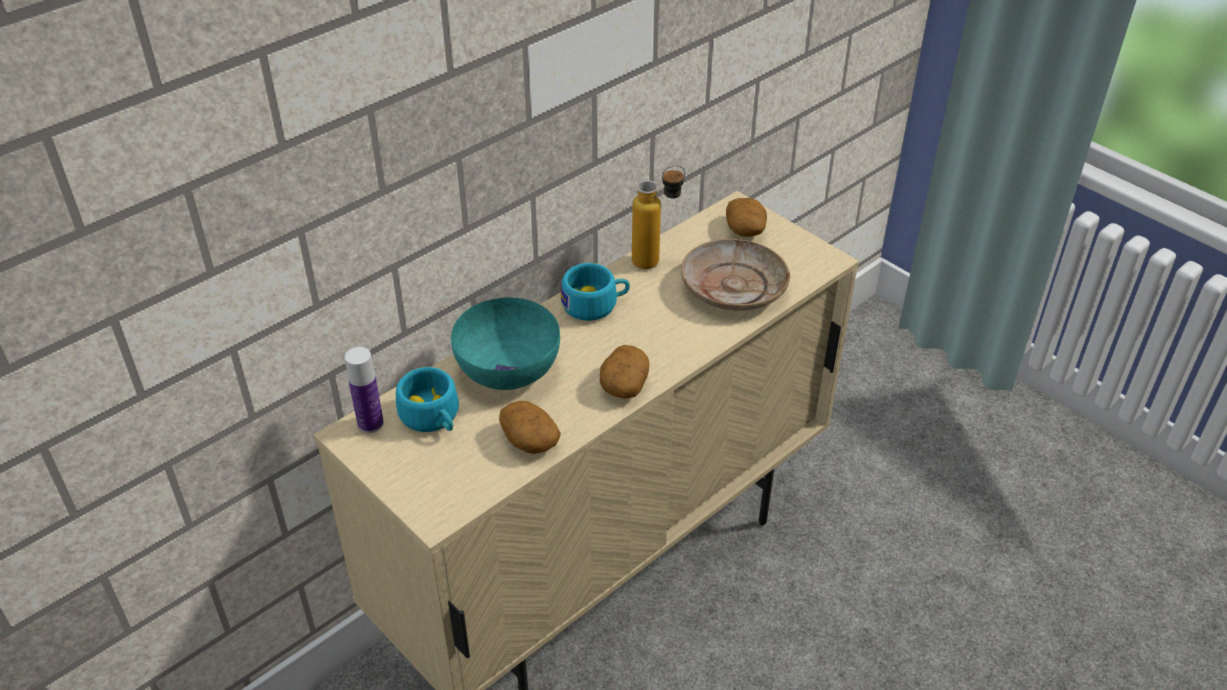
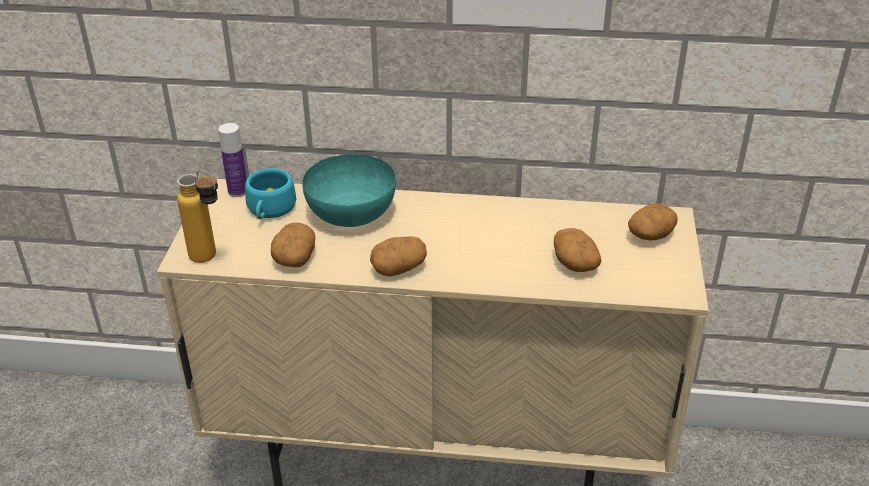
camera: 50 degrees right, 5 degrees down
turquoise cup [561,263,630,321] -> none
bottle [632,165,685,269] -> bottle moved to [177,169,218,263]
beige plate [681,239,790,311] -> potato [554,228,601,272]

